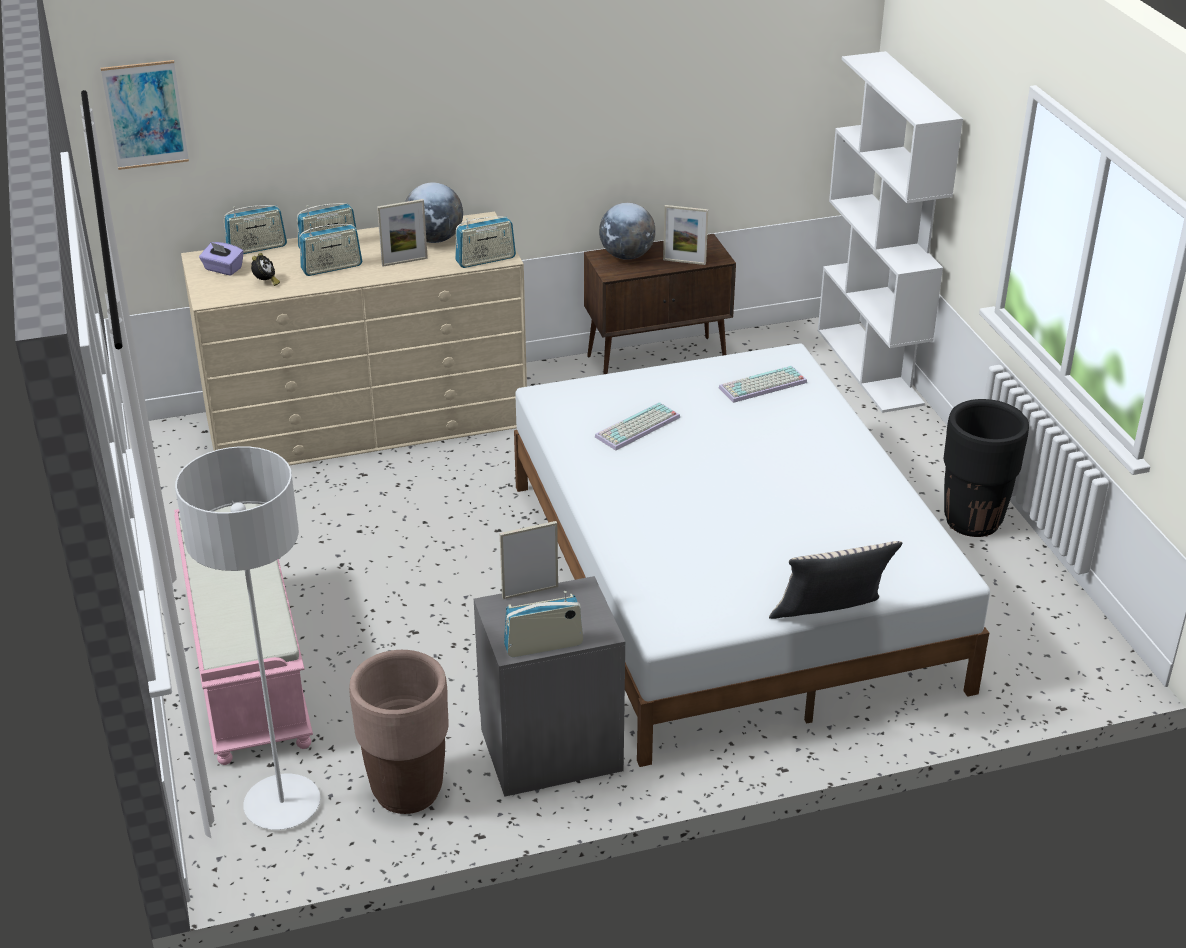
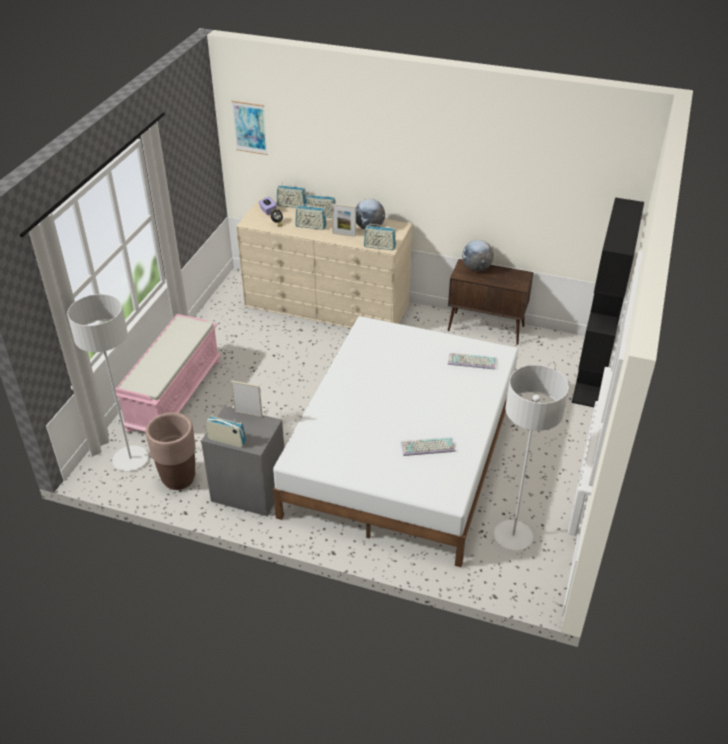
camera: 35 degrees right, 5 degrees up
keyboard [595,402,680,451] -> keyboard moved to [401,437,456,456]
picture frame [663,205,708,265] -> none
beige pillow [769,541,902,619] -> none
white bookcase [818,51,963,413] -> black bookcase [572,197,644,407]
black planter [944,399,1029,537] -> none
none -> grey floor lamp [494,365,569,550]

